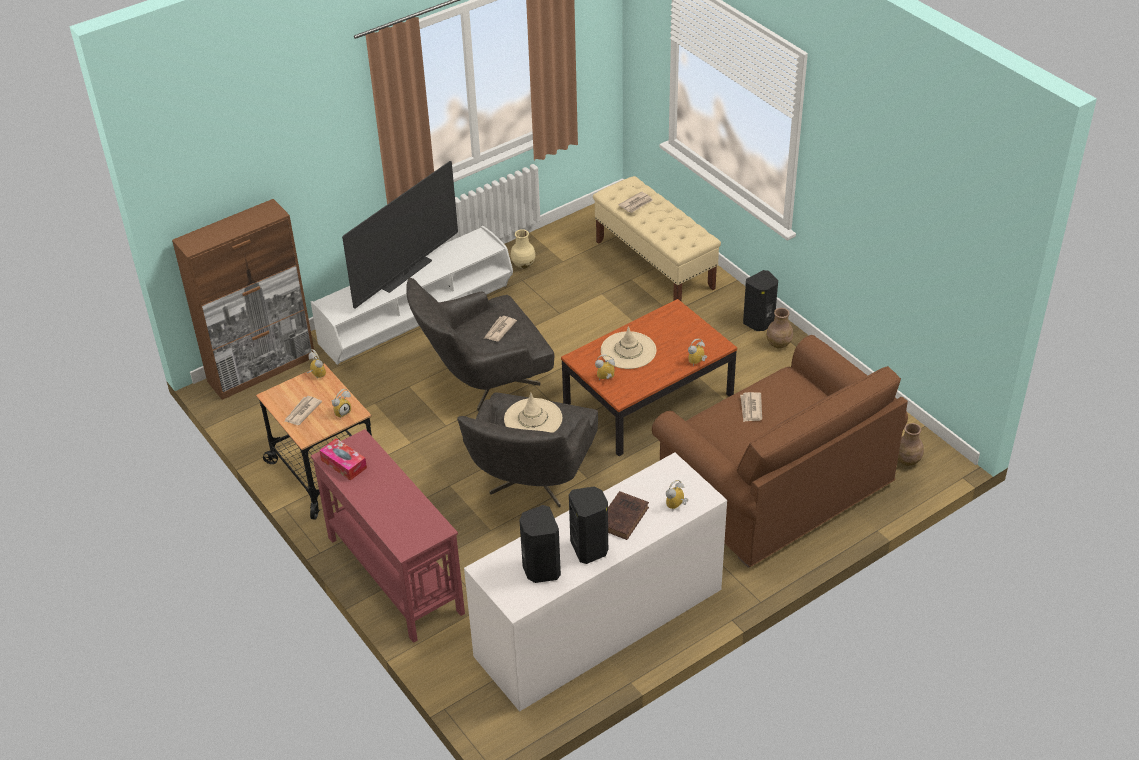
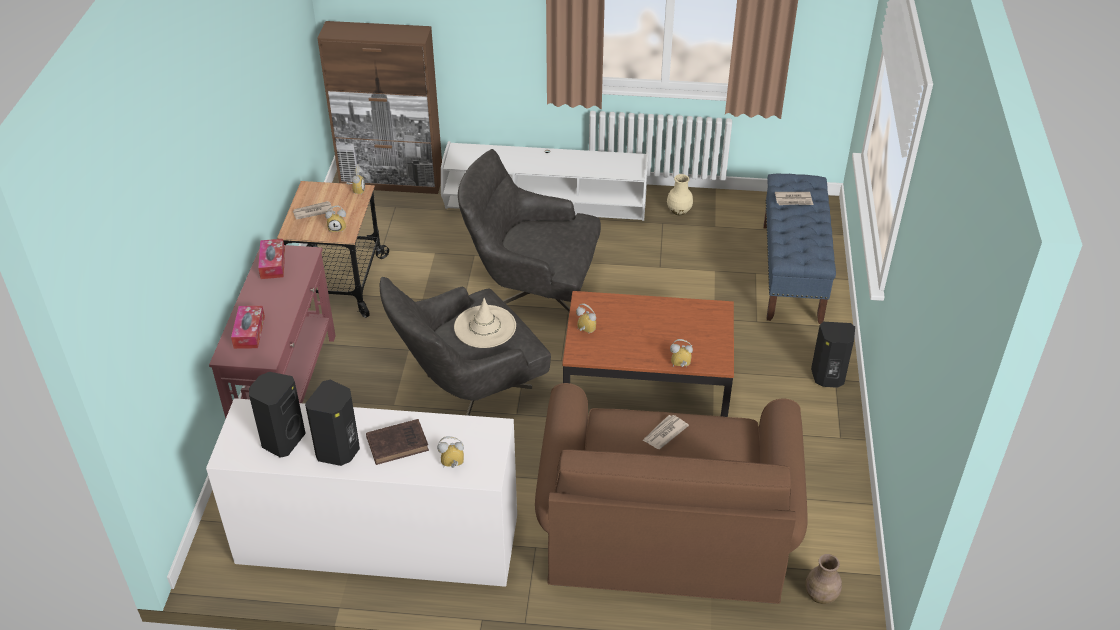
camera: 40 degrees right, 0 degrees up
television [342,161,458,309] -> none
newspaper [484,316,517,341] -> none
beige bench [593,176,721,301] -> blue bench [763,174,836,324]
beige hat [601,326,656,369] -> none
brown vase [766,308,793,349] -> none
none -> tissue box [231,306,265,349]

